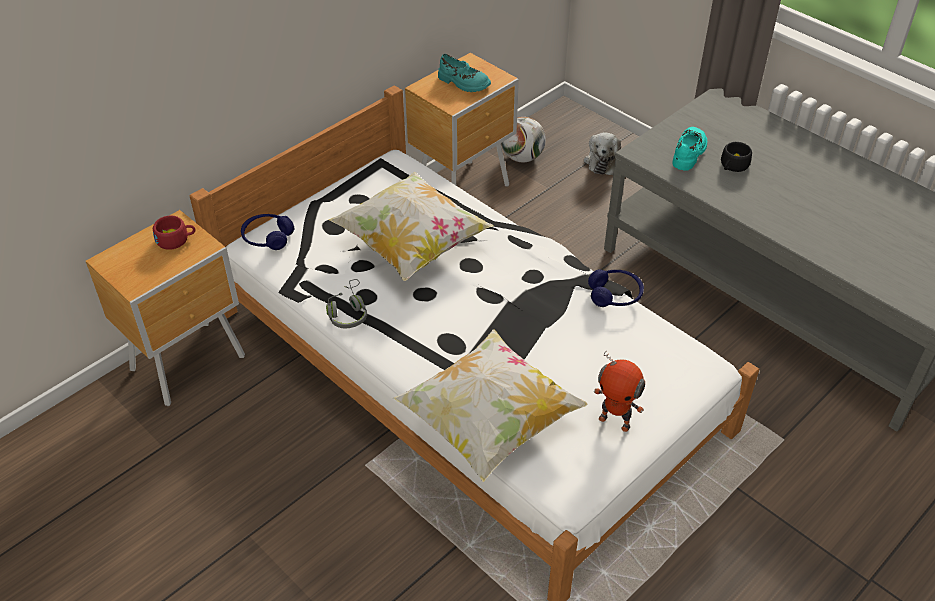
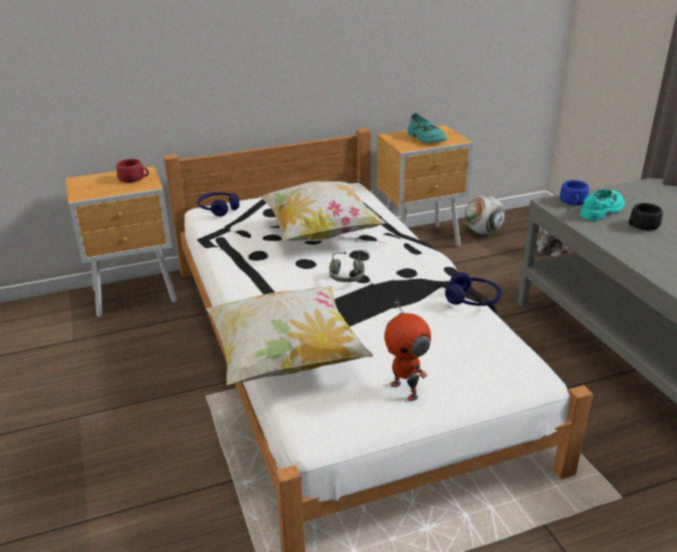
camera: 25 degrees right, 15 degrees down
grey headphones [326,279,367,329] -> grey headphones moved to [329,250,369,282]
none -> blue cup [560,180,589,205]

